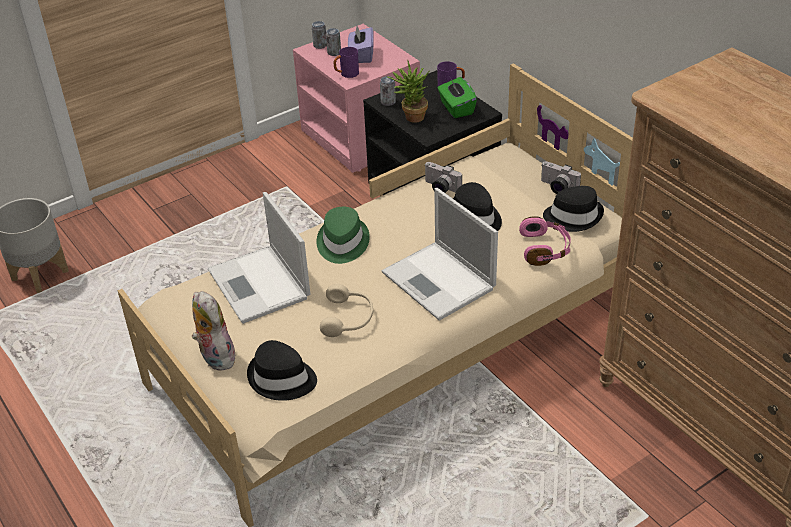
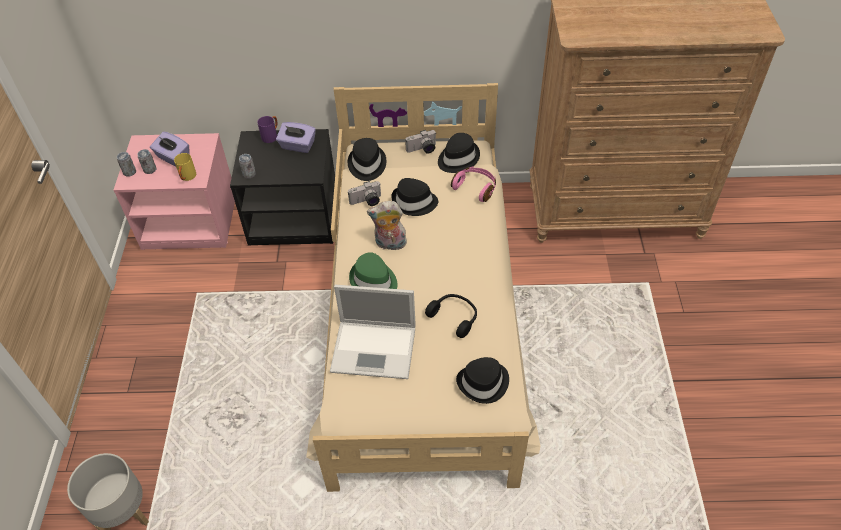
camera: 55 degrees left, 10 degrees up
plush toy [192,291,235,371] -> plush toy moved to [367,201,407,250]
beige headphones [320,284,374,337] -> black headphones [425,294,477,338]
purple mug [334,47,359,78] -> yellow mug [174,153,196,181]
laptop [382,188,498,321] -> none
potted plant [387,60,429,123] -> none
green tissue box [438,77,477,118] -> purple tissue box [276,122,316,153]
none -> black hat [348,138,386,181]

